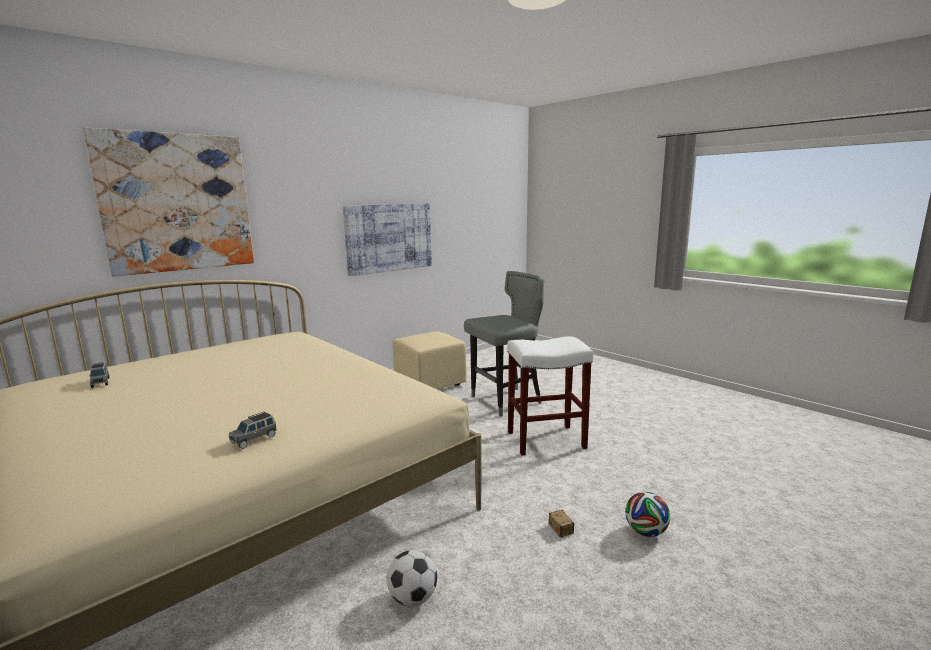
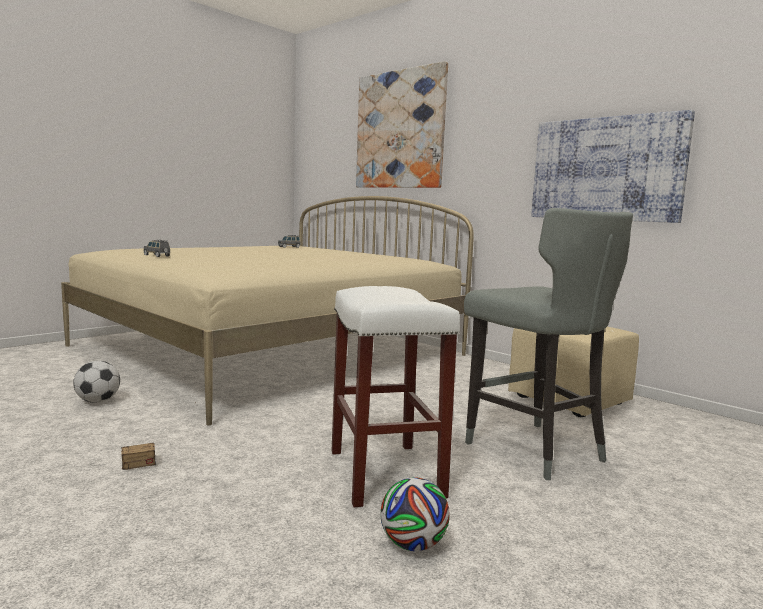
camera: 85 degrees right, 5 degrees down
football [625,492,670,537] -> football moved to [380,477,450,551]

